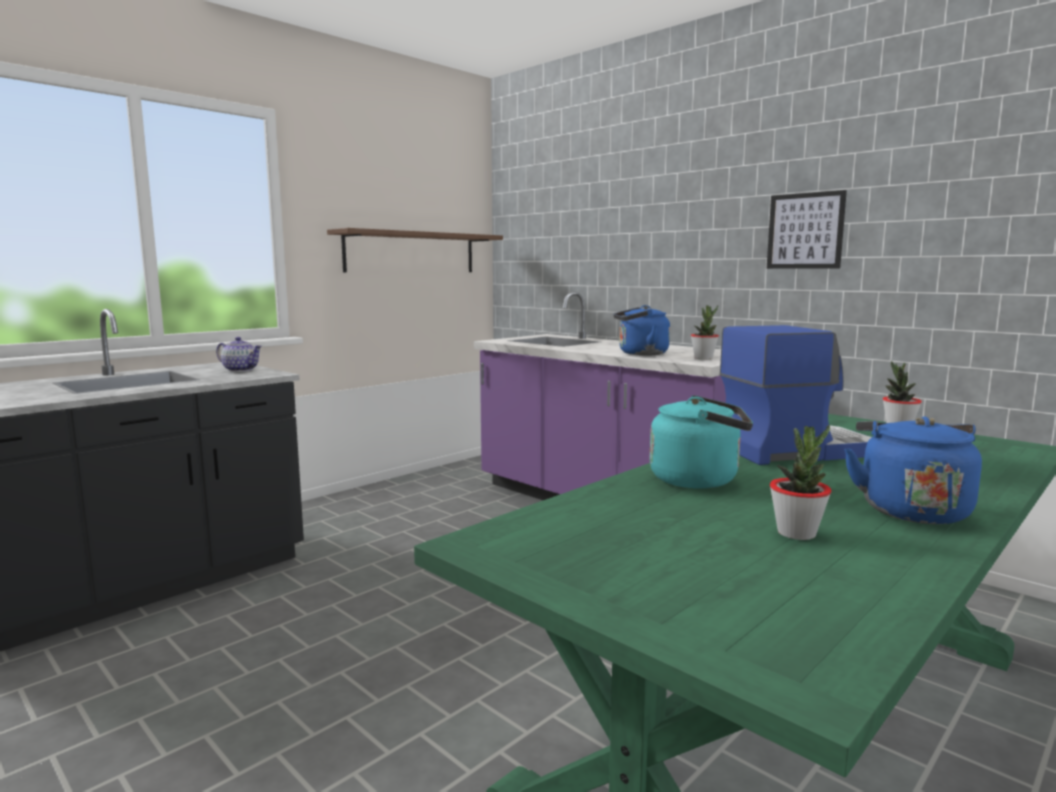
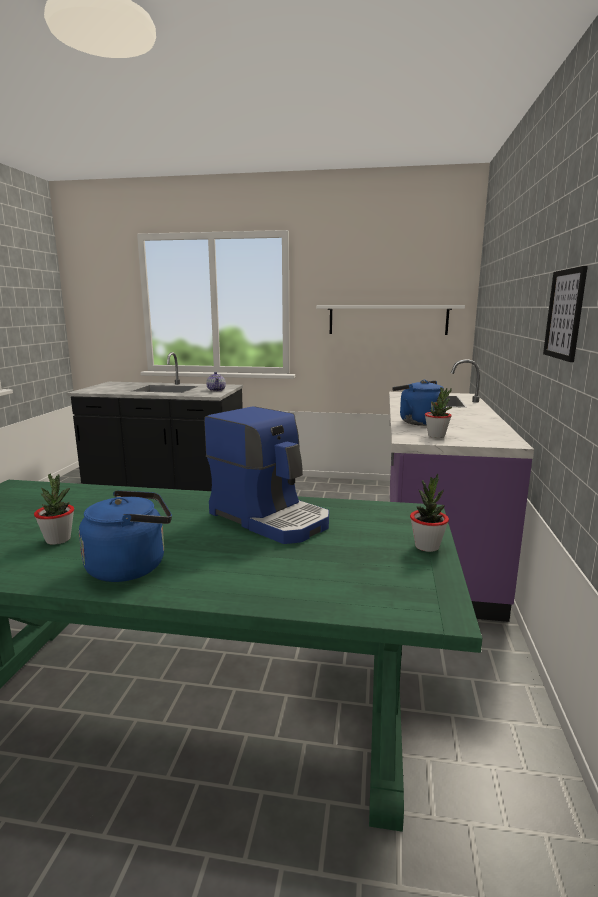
camera: 55 degrees right, 5 degrees up
brown shelf [327,228,503,273] -> white shelf [316,305,465,335]
turquoise kettle [649,395,753,489] -> none

